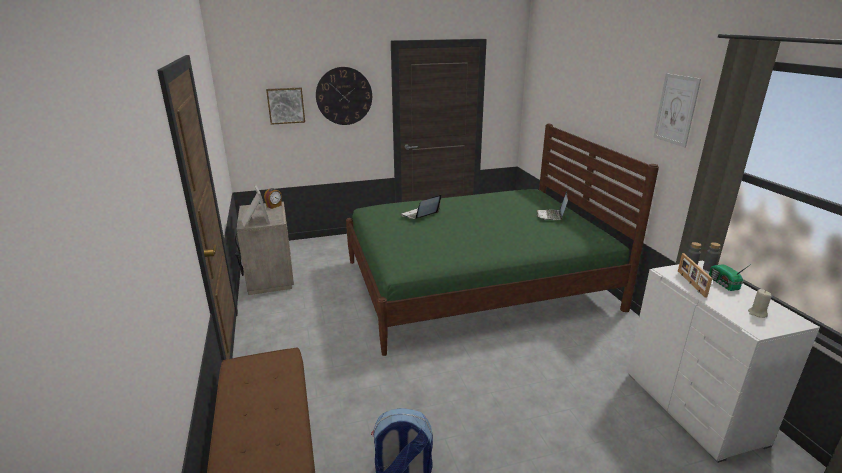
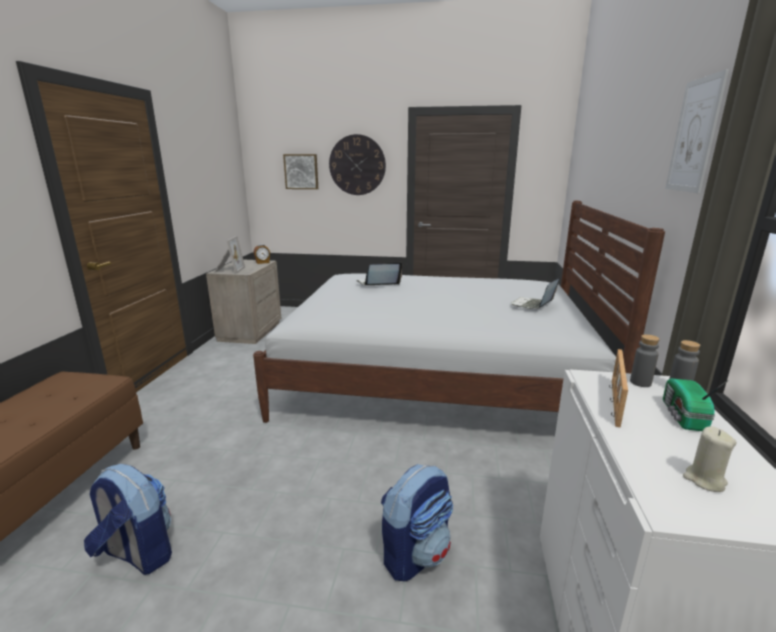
camera: 25 degrees right, 5 degrees down
green bed [346,124,659,356] -> white bed [253,201,665,423]
none -> backpack [381,464,453,581]

